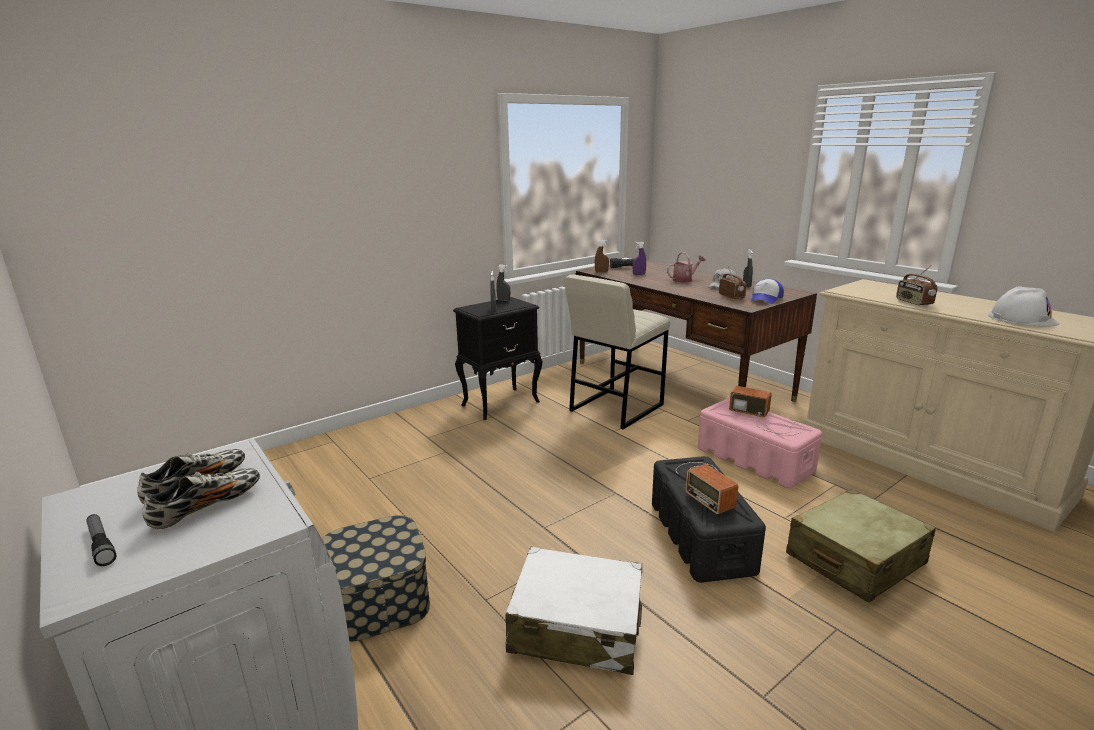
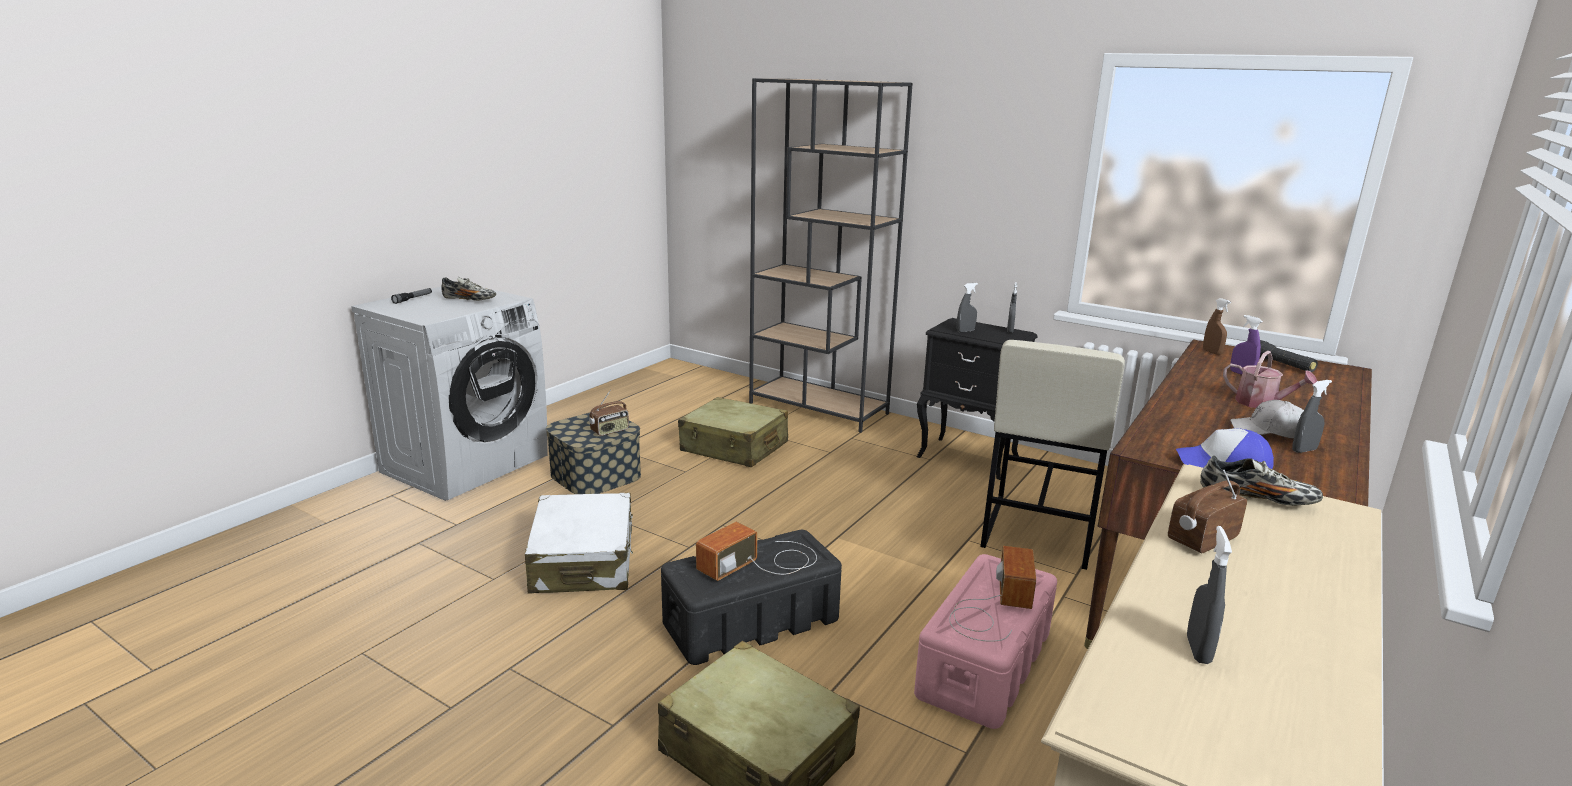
camera: 70 degrees right, 0 degrees up
shoe [142,468,260,529] -> shoe moved to [1200,455,1323,506]
beige chair [564,274,670,429] -> beige chair turned 90 degrees counterclockwise [981,340,1125,570]
radio [719,266,746,300] -> radio moved to [589,389,629,436]
white hard hat [988,286,1059,326] -> grey spray bottle [1187,526,1232,664]
none -> beige suitcase [678,397,788,467]
none -> bookcase [749,78,913,433]

